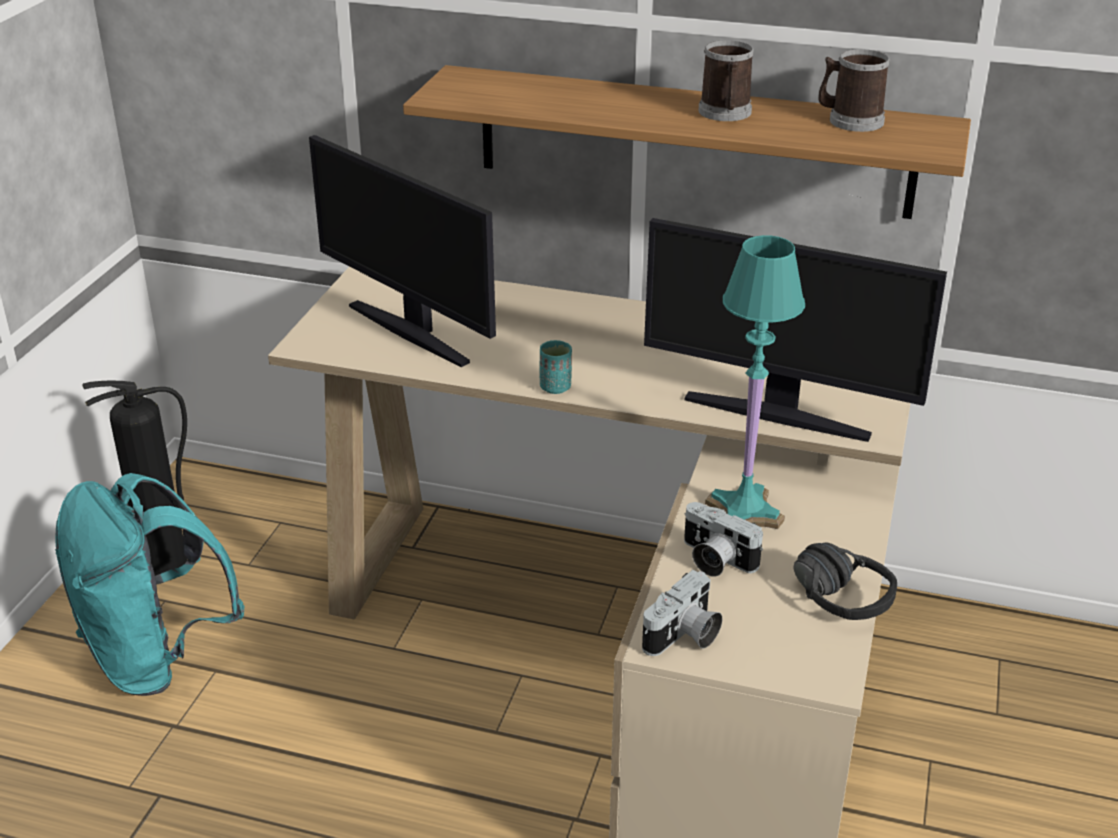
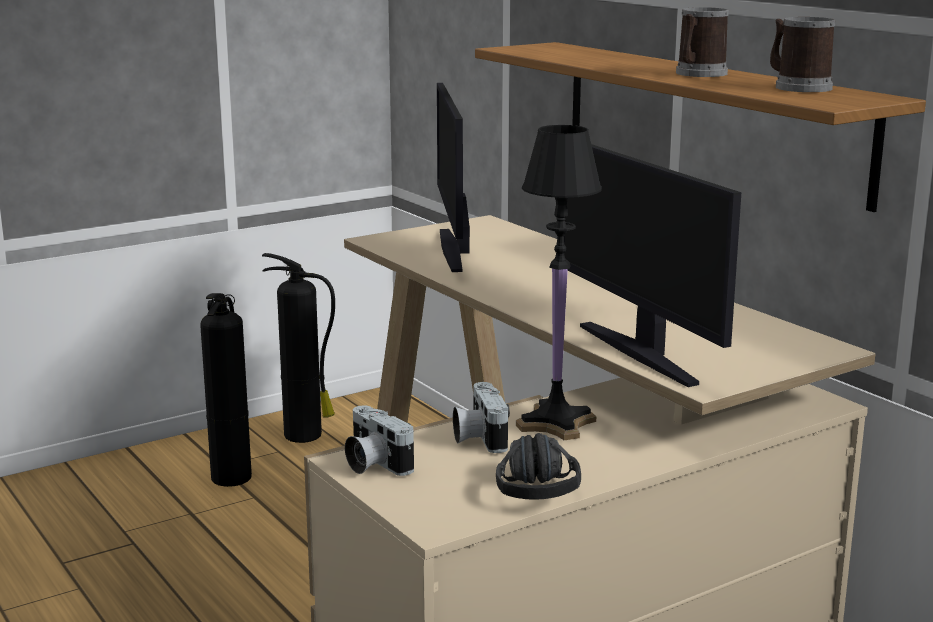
camera: 40 degrees right, 15 degrees down
turquoise backpack [55,473,245,696] -> fire extinguisher [200,293,252,487]
turquoise cup [540,340,572,394] -> none
camera [642,570,722,656] -> camera turned 60 degrees clockwise [345,405,414,476]
turquoise table lamp [705,235,805,529] -> black table lamp [516,125,602,440]

